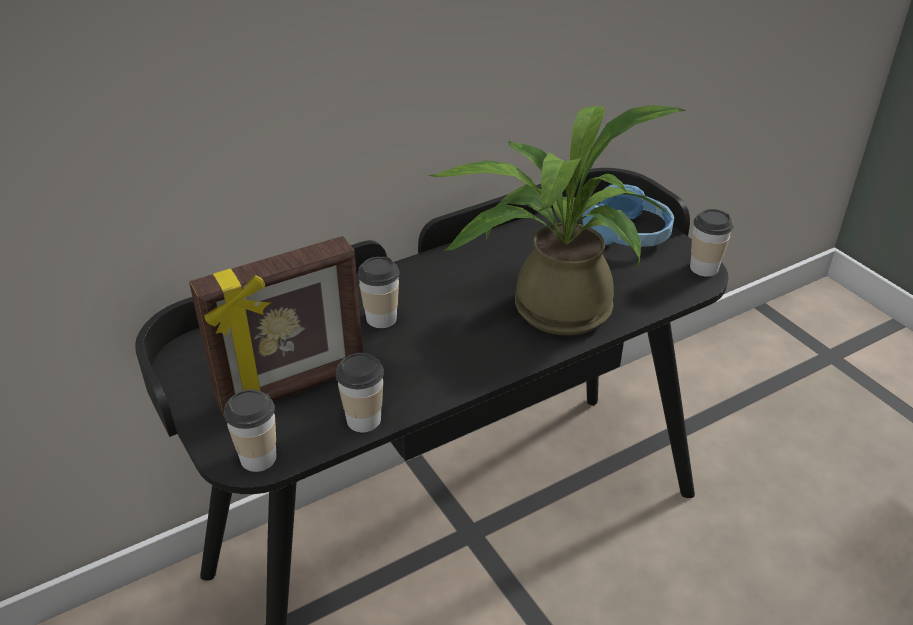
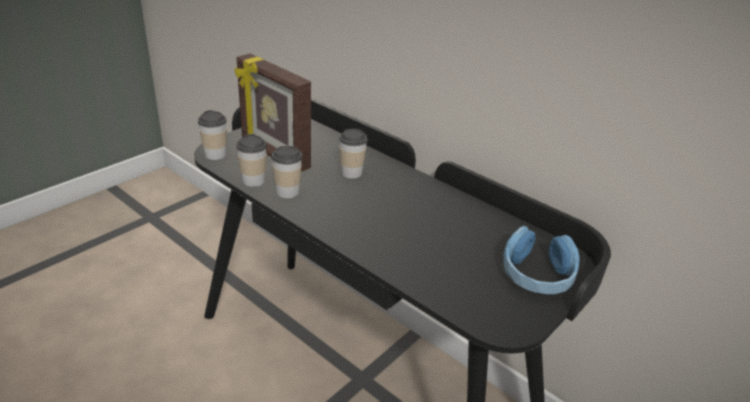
camera: 70 degrees right, 5 degrees down
potted plant [428,105,686,336] -> none
cup [690,209,733,277] -> cup moved to [272,146,302,198]

